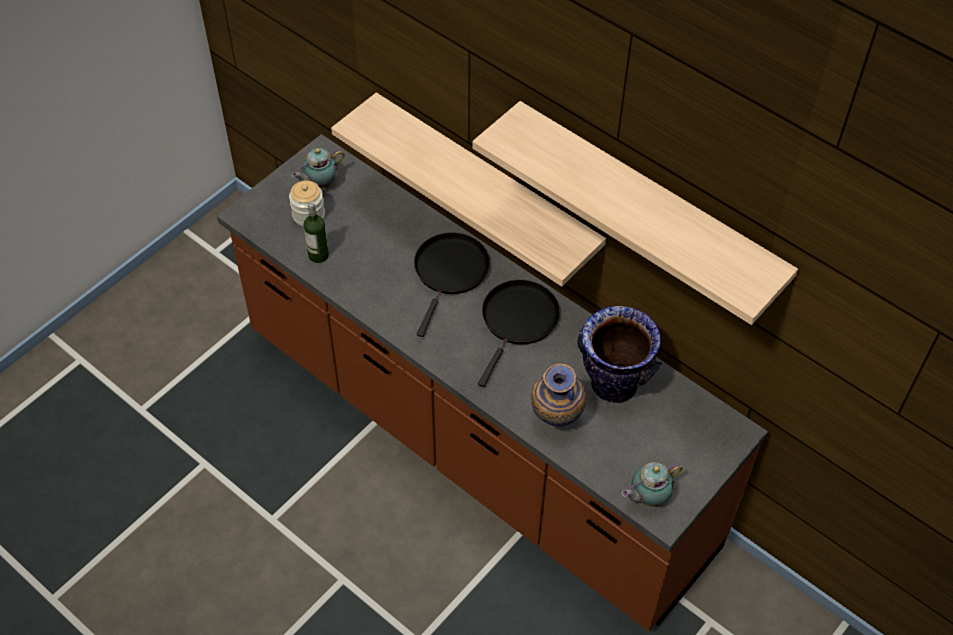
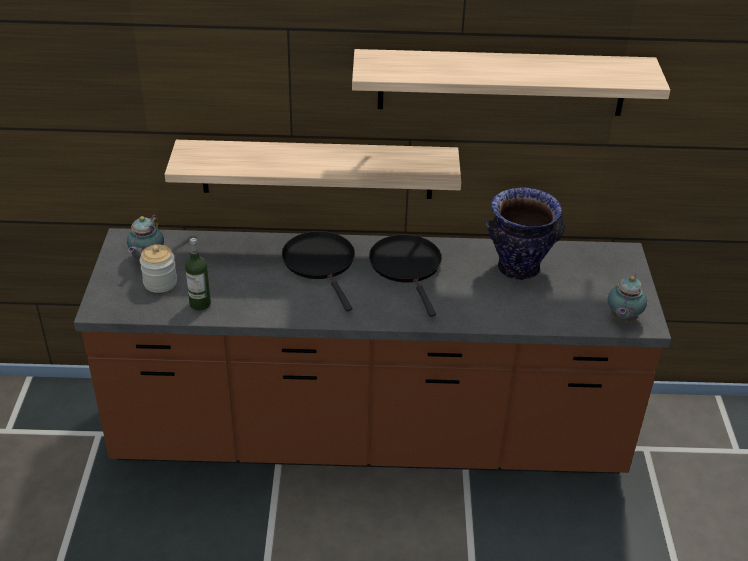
camera: 40 degrees left, 15 degrees down
vase [531,363,586,427] -> none

